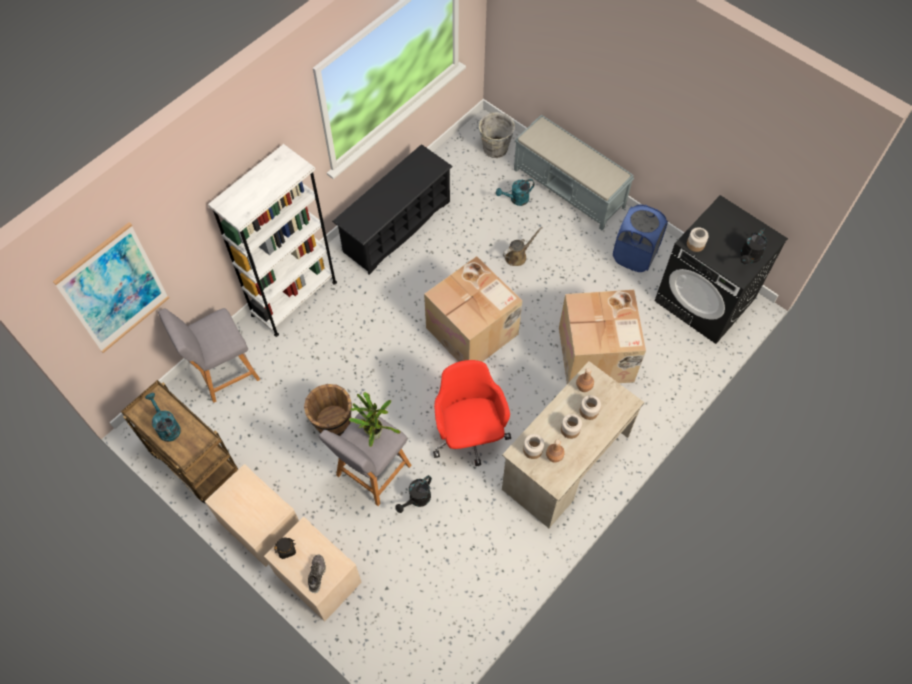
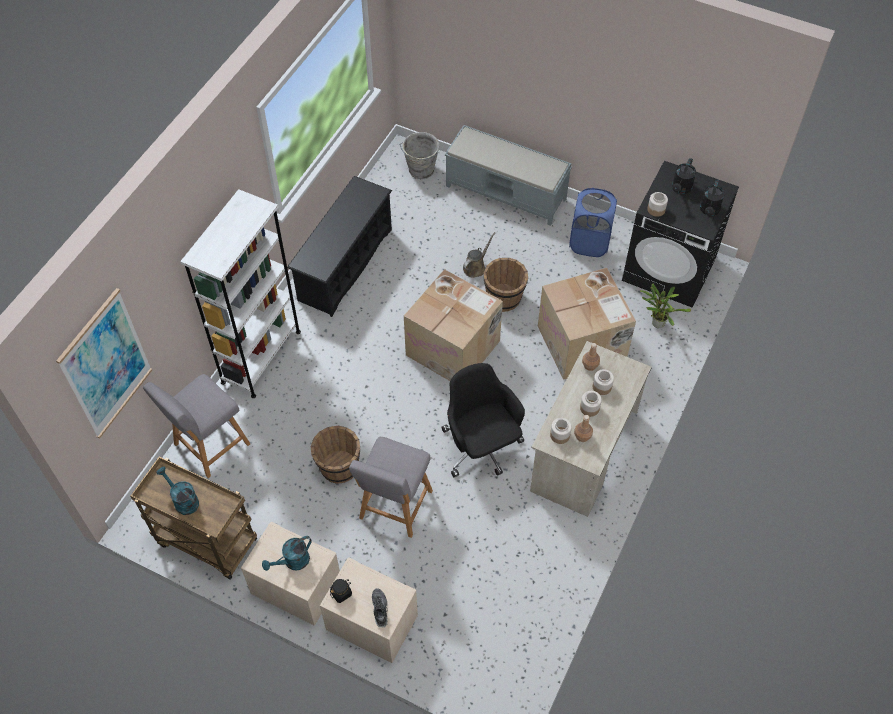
camera: 15 degrees left, 5 degrees down
potted plant [349,392,400,447] -> potted plant moved to [640,283,691,328]
black watering can [396,475,432,513] -> black watering can moved to [672,158,696,194]
red office chair [433,360,511,466] -> black office chair [441,363,525,477]
turquoise watering can [496,179,535,206] -> turquoise watering can moved to [262,536,312,571]
none -> brown bucket [484,258,528,312]

